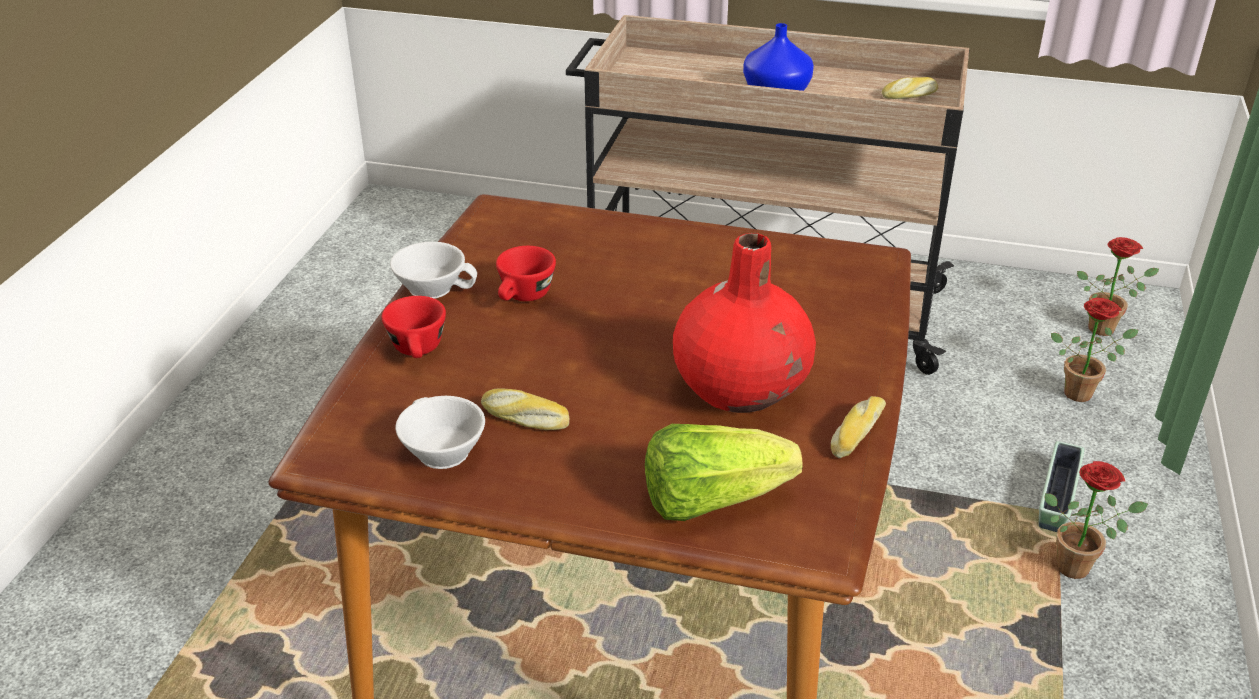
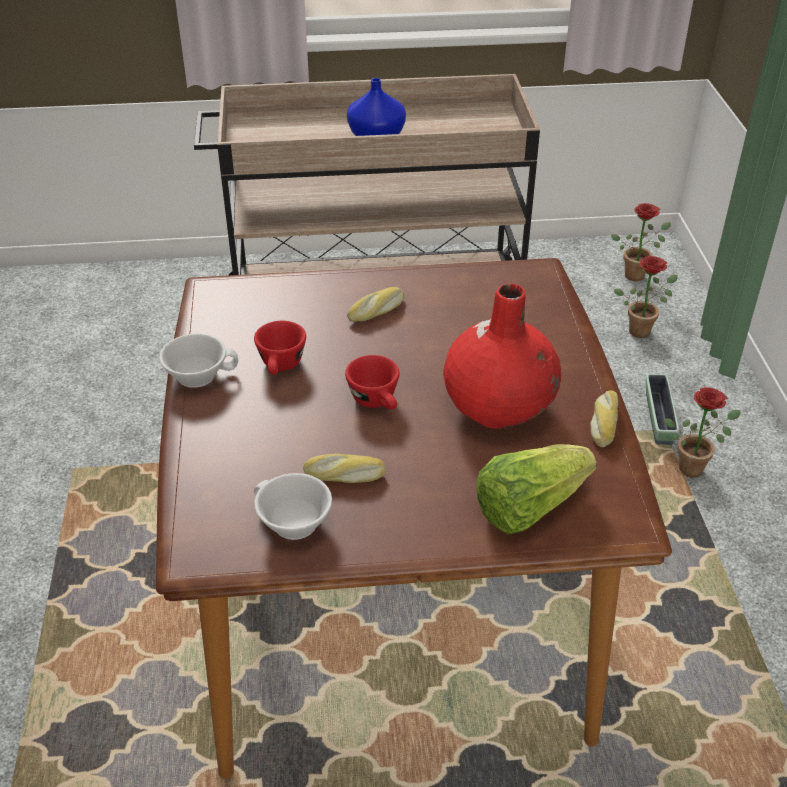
camera: 20 degrees left, 5 degrees up
red cup [382,296,446,358] -> red cup moved to [345,355,400,409]
bread [882,77,938,99] -> bread moved to [347,287,405,322]

